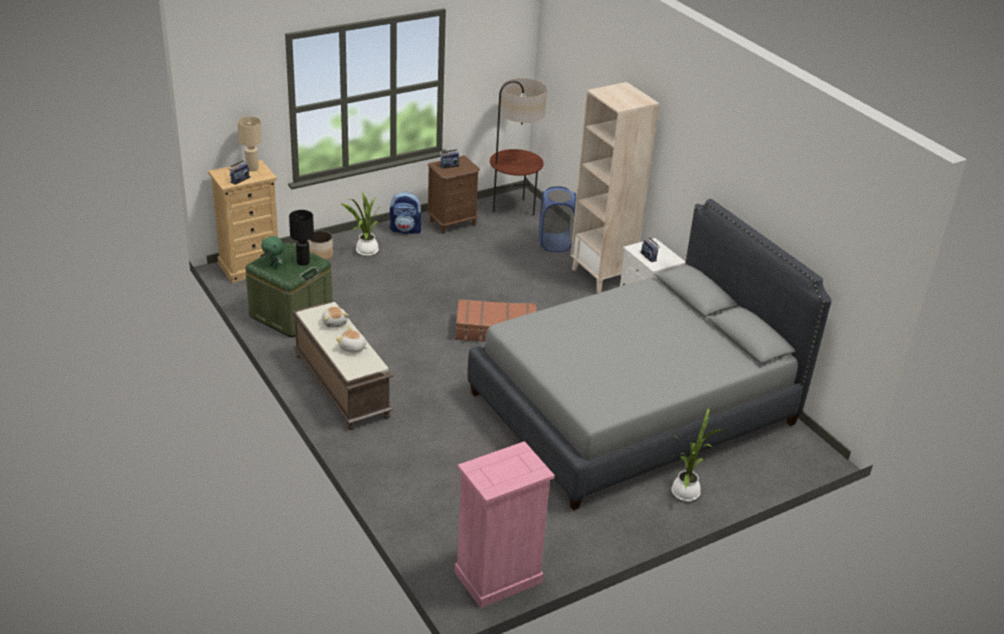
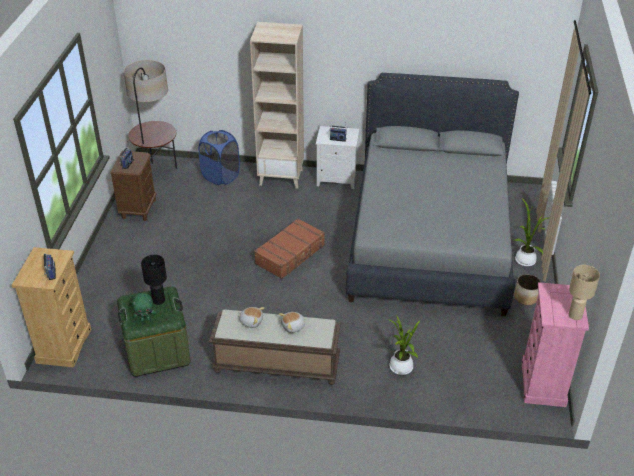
camera: 50 degrees left, 5 degrees up
beige table lamp [237,116,262,171] -> beige table lamp moved to [569,265,600,320]
planter [308,231,333,260] -> planter moved to [514,274,541,305]
potted plant [341,192,380,256] -> potted plant moved to [388,315,420,375]
backpack [390,191,422,234] -> none

